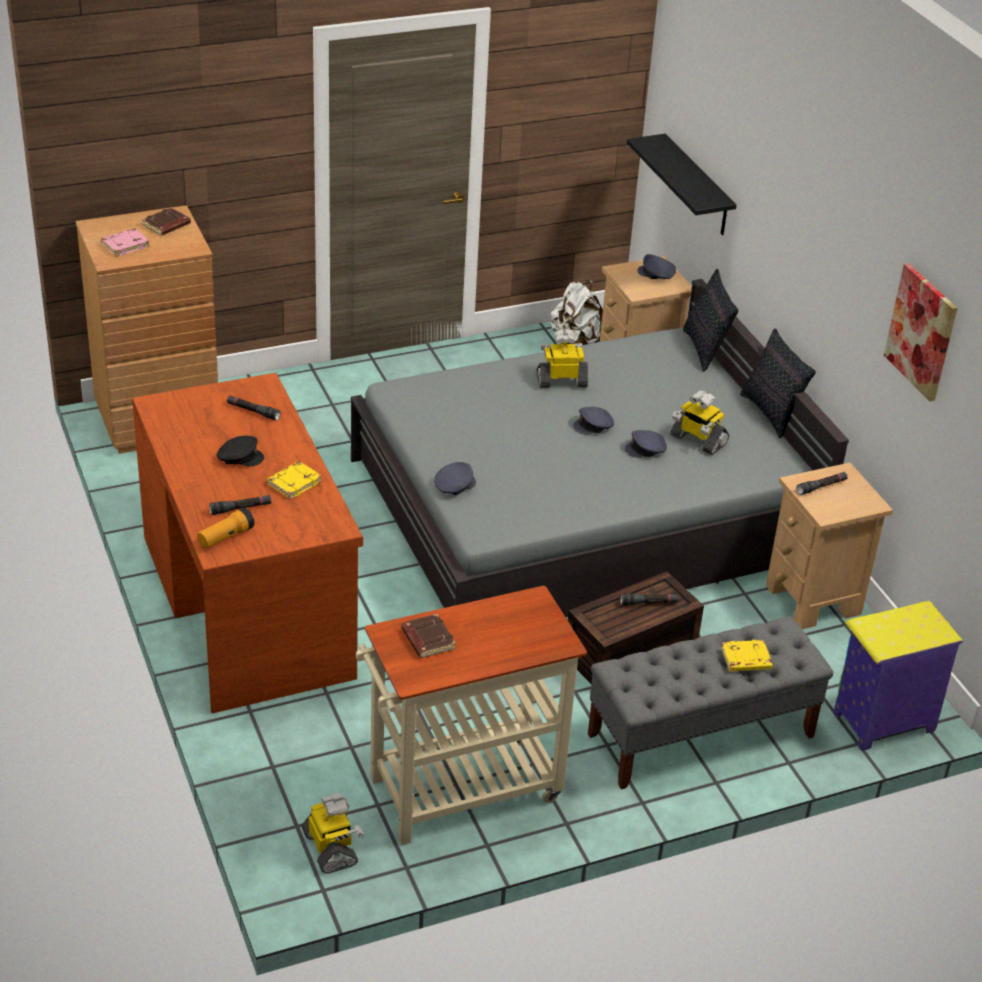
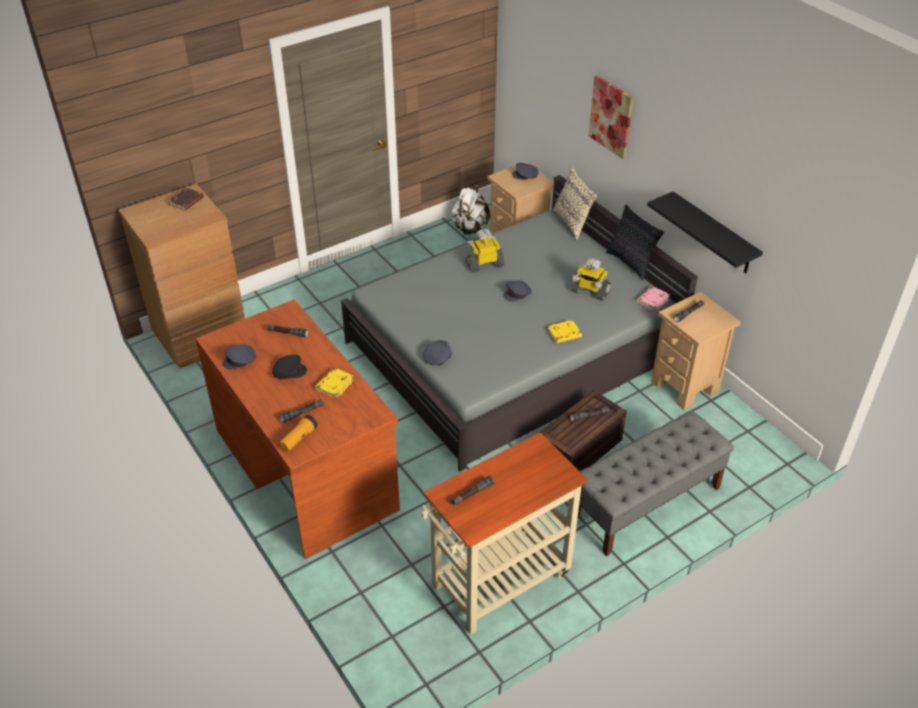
camera: 10 degrees left, 5 degrees up
pink book [101,228,150,257] -> pink book moved to [637,286,670,311]
toy robot [302,793,364,874] -> none
brown book [401,614,456,658] -> black flashlight [451,476,495,506]
grey cap [625,430,667,458] -> grey cap moved to [223,345,256,370]
black shelf [627,134,737,235] -> black shelf moved to [647,191,763,273]
black pillow [683,269,738,372] -> beige pillow [552,167,597,240]
yellow book [721,640,772,671] -> yellow book moved to [547,320,582,343]
nightstand [834,600,963,751] -> none
picture [884,263,957,401] -> picture moved to [589,75,633,159]

